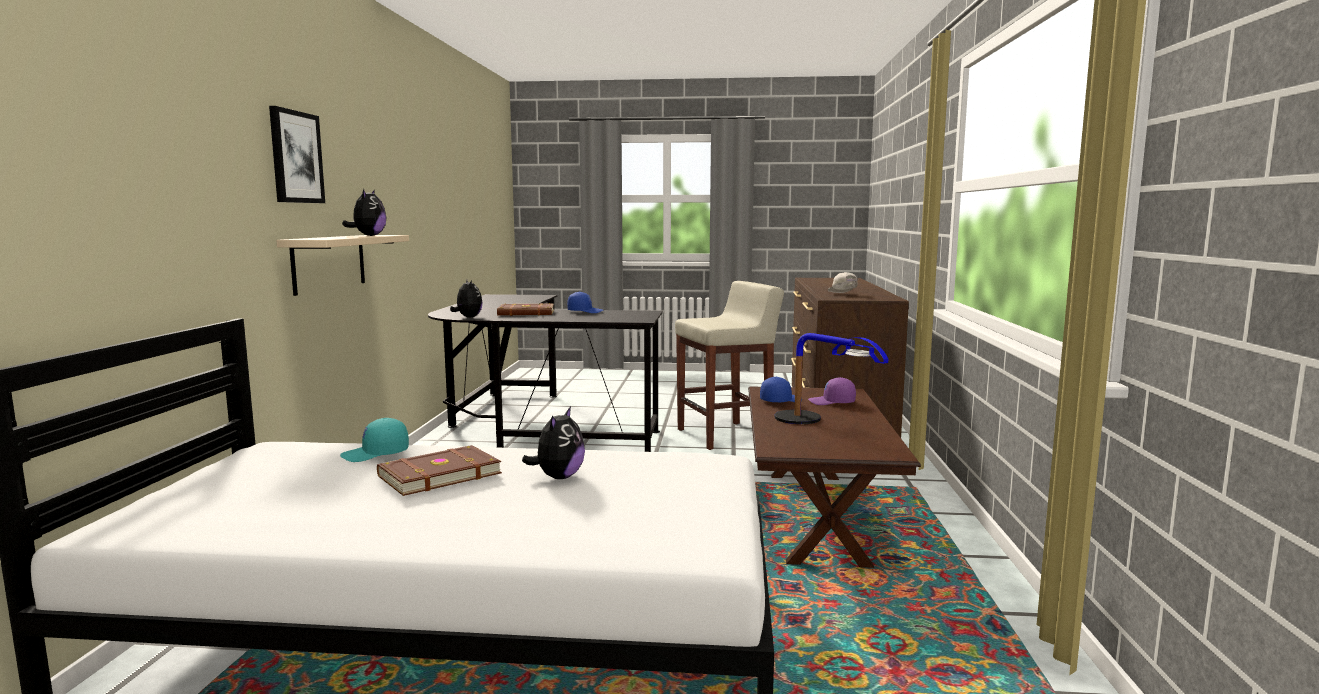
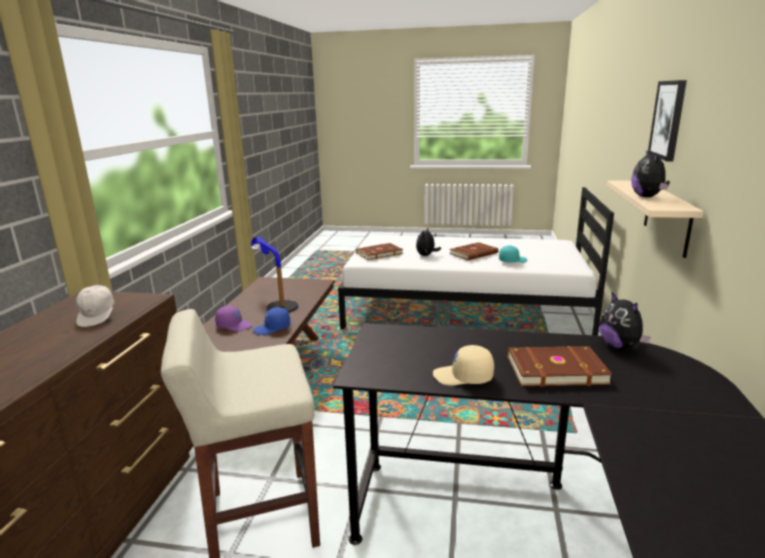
camera: 175 degrees left, 10 degrees up
blue cap [567,292,603,313] -> beige cap [433,345,494,386]
none -> brown book [356,243,403,260]

